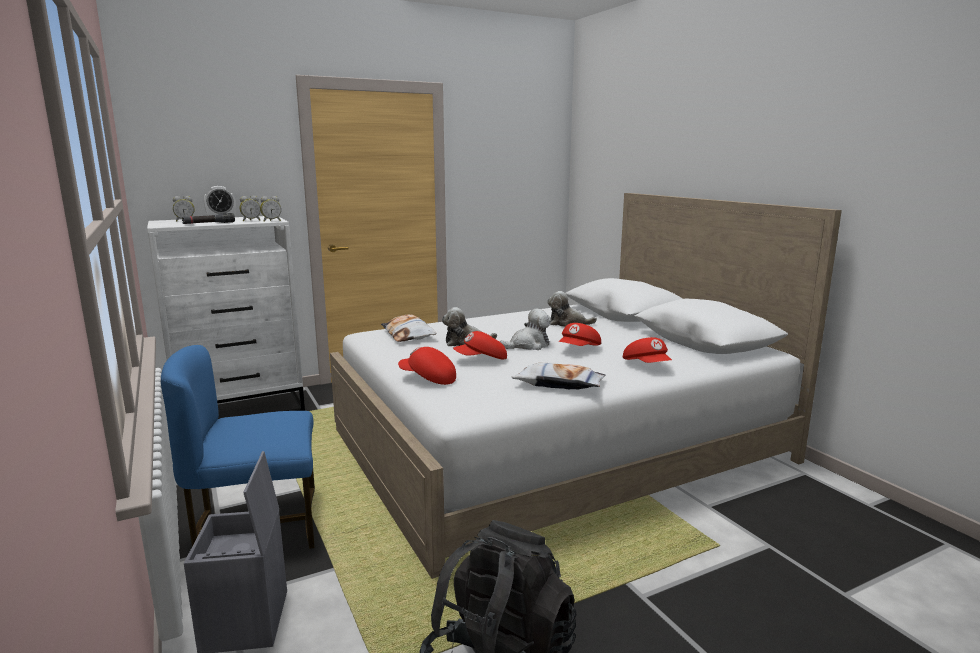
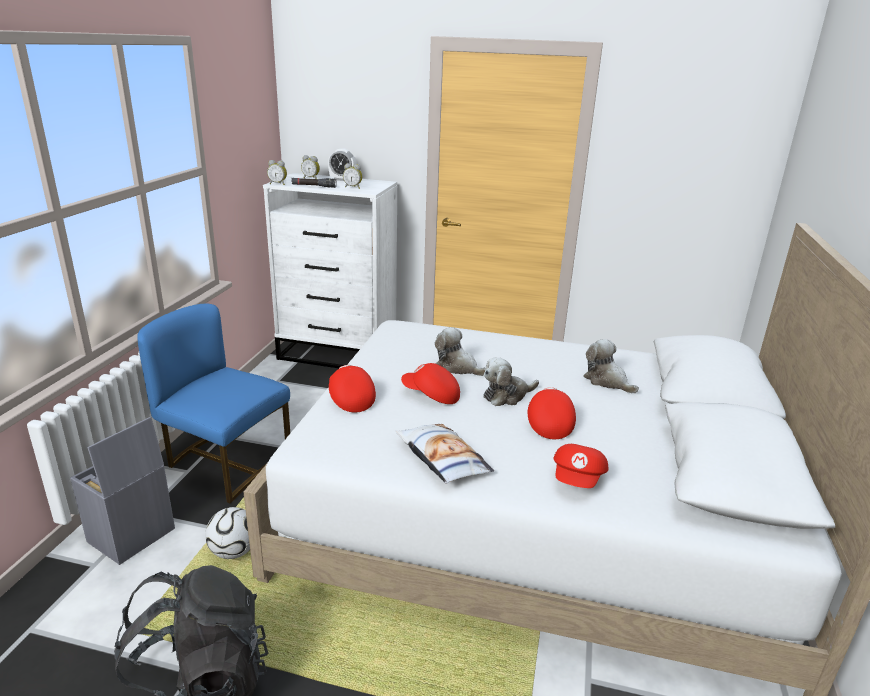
camera: 40 degrees right, 10 degrees up
alarm clock [260,196,281,222] -> alarm clock moved to [267,160,287,185]
pillow [381,314,437,342] -> none
plush toy [500,309,551,350] -> plush toy turned 135 degrees clockwise [484,358,539,406]
red cap [558,323,601,346] -> red cap turned 105 degrees clockwise [528,388,576,439]
none -> football [205,507,250,559]

